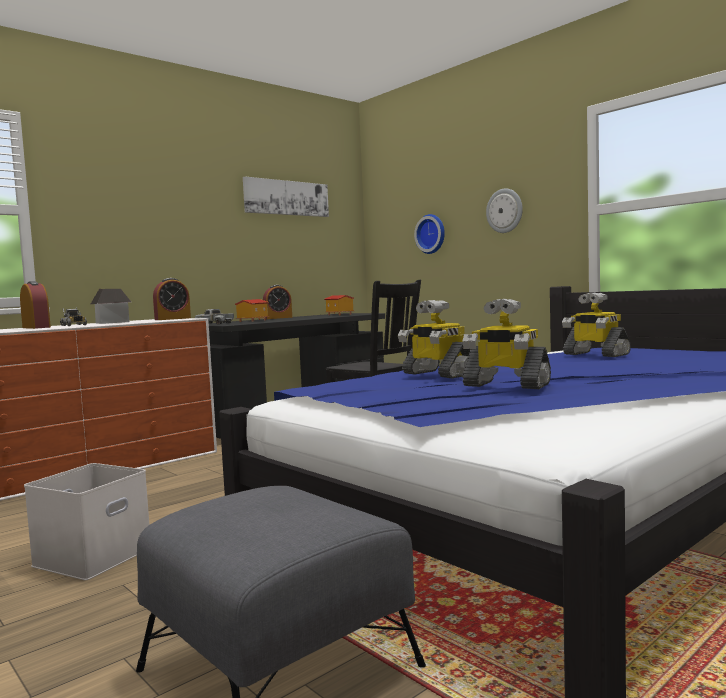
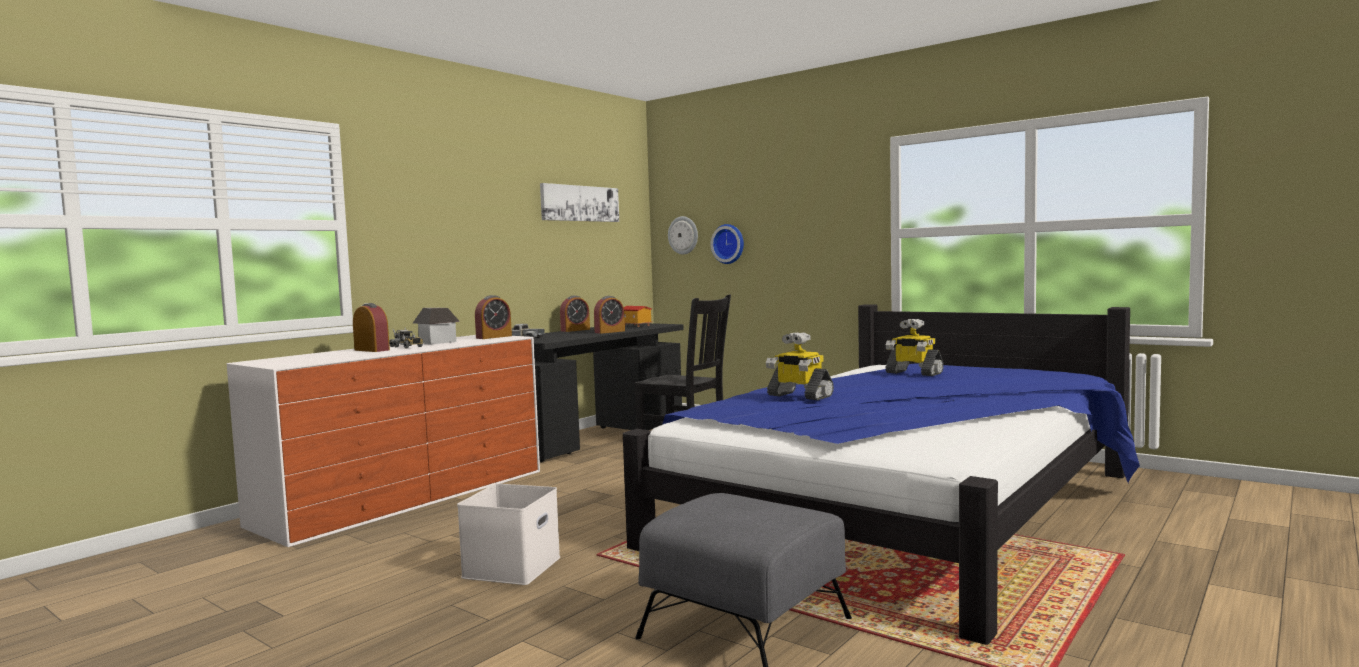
camera: 10 degrees left, 0 degrees up
toy house [235,299,269,322] -> none
toy robot [462,299,551,389] -> none
wall clock [486,188,523,233] -> wall clock moved to [668,216,698,254]
none -> alarm clock [594,296,625,334]

